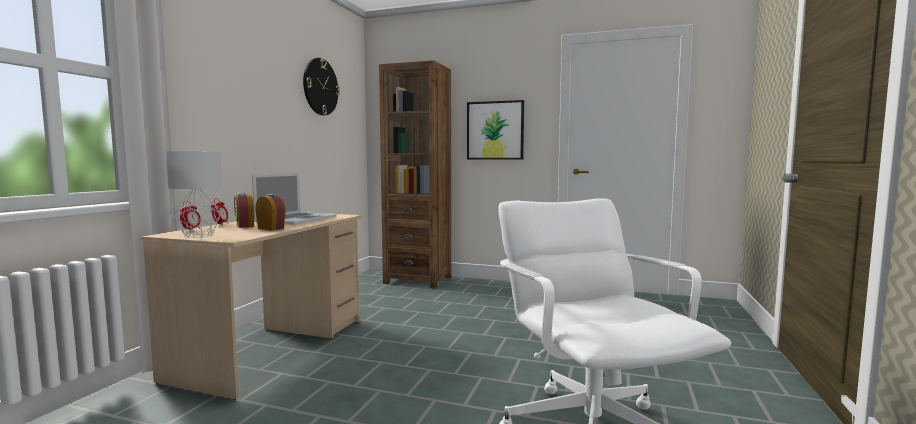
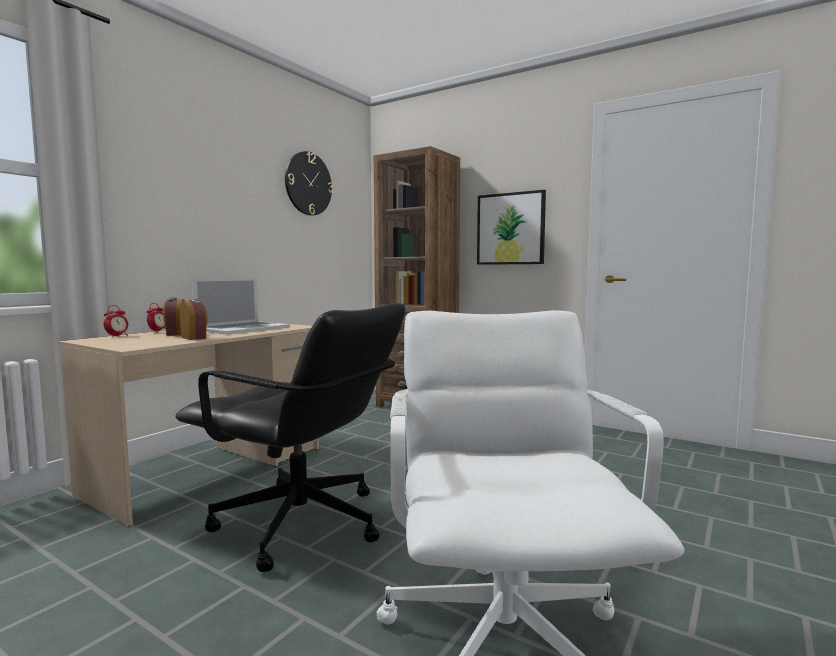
camera: 15 degrees right, 0 degrees up
grey table lamp [165,151,222,238] -> none
none -> black office chair [175,303,405,572]

